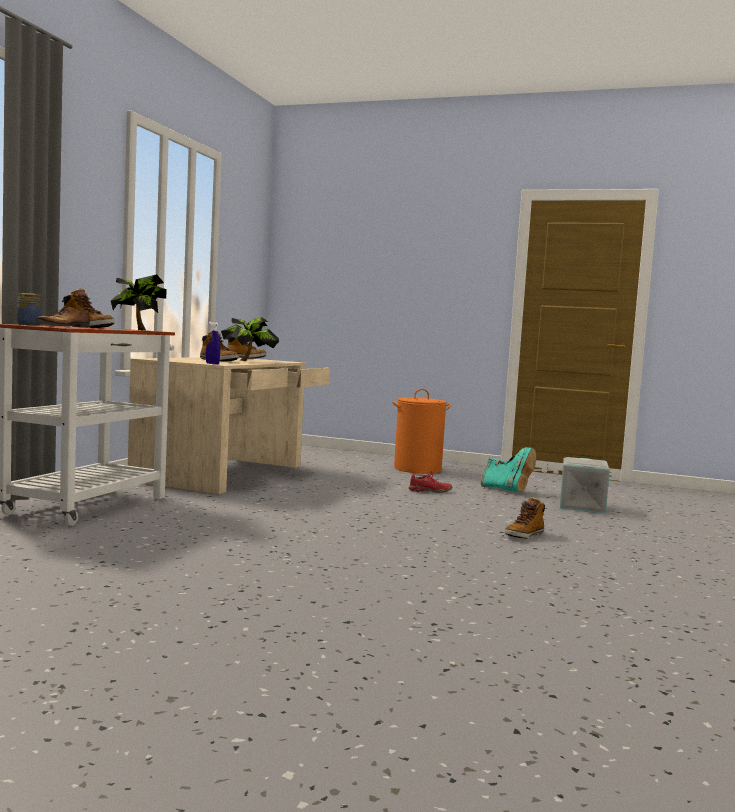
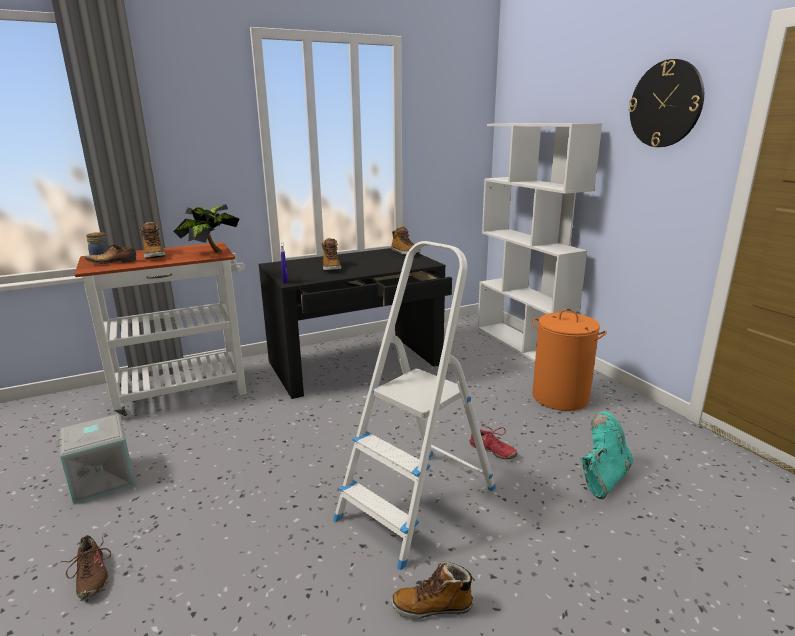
camera: 45 degrees right, 15 degrees up
beige desk [128,357,330,494] -> black desk [259,248,452,399]
potted plant [221,317,279,361] -> none
turquoise boot [481,447,536,492] -> turquoise boot turned 135 degrees counterclockwise [581,411,633,499]
grey storage box [560,457,610,514] -> grey storage box moved to [56,414,135,505]
none -> brown shoe [61,535,111,599]
none -> white step ladder [333,241,496,570]
none -> white bookcase [477,123,602,362]
none -> wall clock [629,59,704,147]

